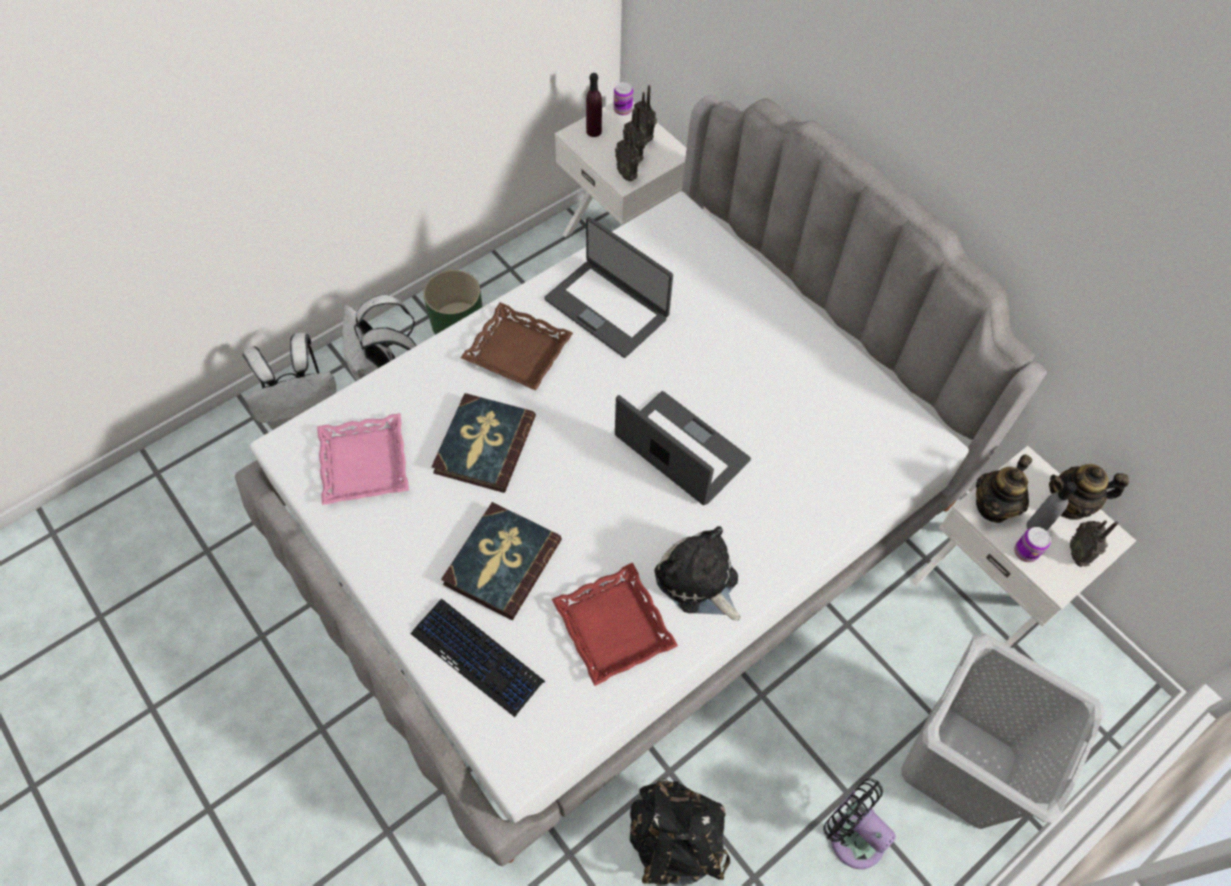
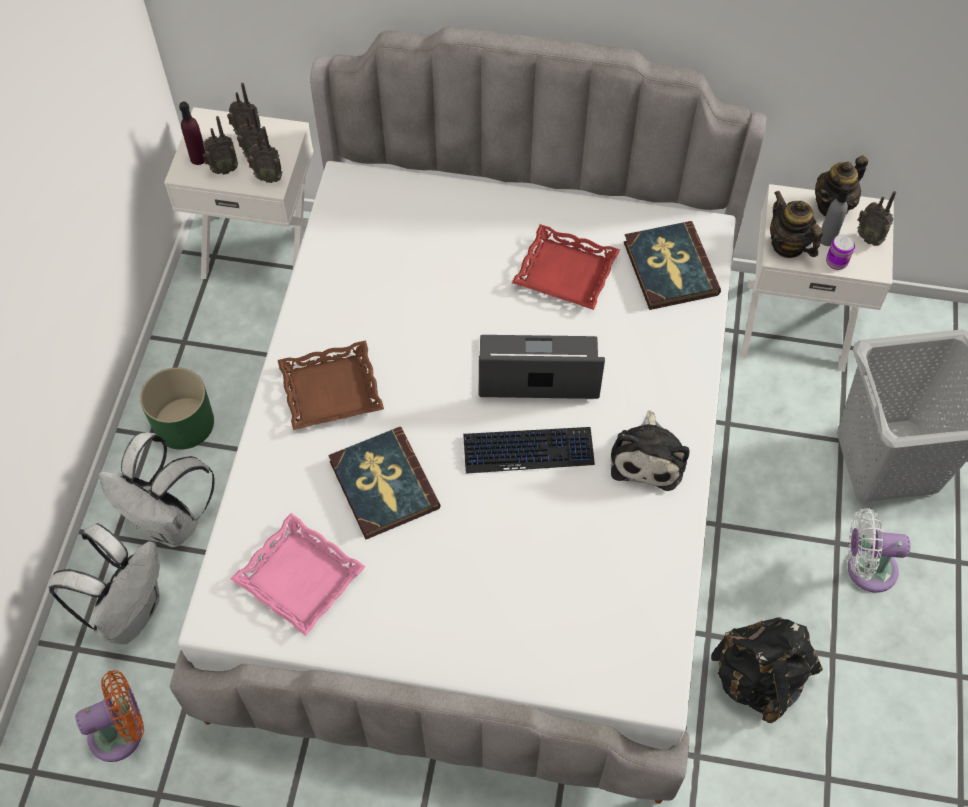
camera: 40 degrees left, 0 degrees up
keyboard [411,599,545,717] -> keyboard moved to [463,427,595,474]
book [441,502,562,620] -> book moved to [624,221,721,310]
laptop [544,217,673,358] -> none
red tray [552,563,678,686] -> red tray moved to [512,224,620,310]
can [614,82,633,115] -> none
plush toy [655,526,741,621] -> plush toy turned 90 degrees counterclockwise [611,410,690,491]
black fan [823,778,896,869] -> white fan [848,508,911,593]
teapot [976,454,1032,523] -> teapot turned 150 degrees clockwise [770,191,823,258]
none -> orange fan [75,670,144,762]
none -> radio [203,116,238,175]

